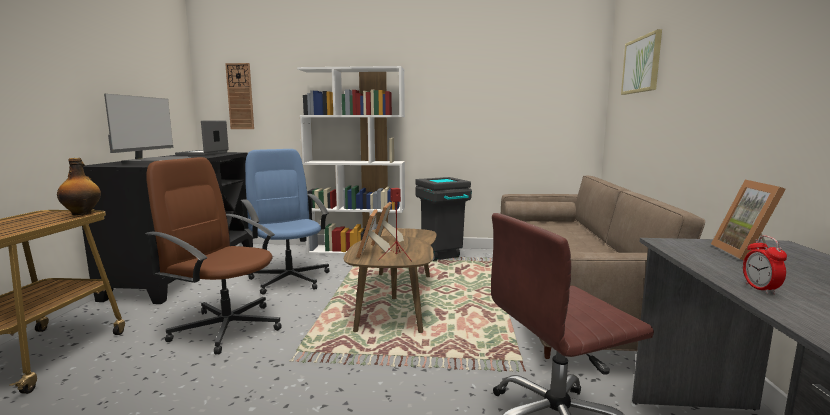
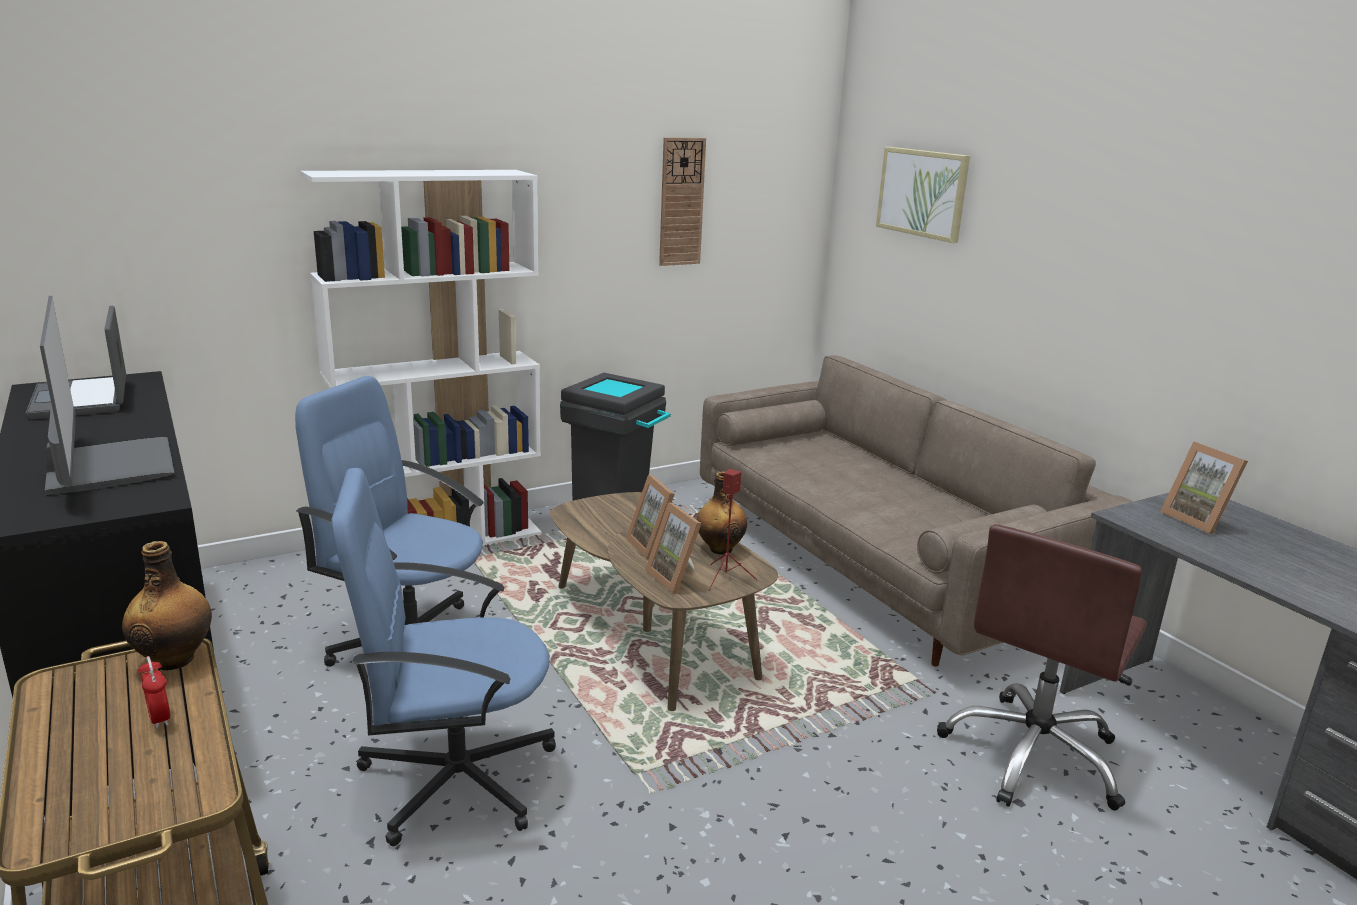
camera: 35 degrees left, 10 degrees up
brown office chair [145,157,282,355] -> blue office chair [331,468,556,846]
wall clock [225,63,254,129] -> wall clock moved to [659,137,706,266]
alarm clock [743,235,787,294] -> alarm clock moved to [138,656,170,729]
none -> bottle [696,472,747,555]

